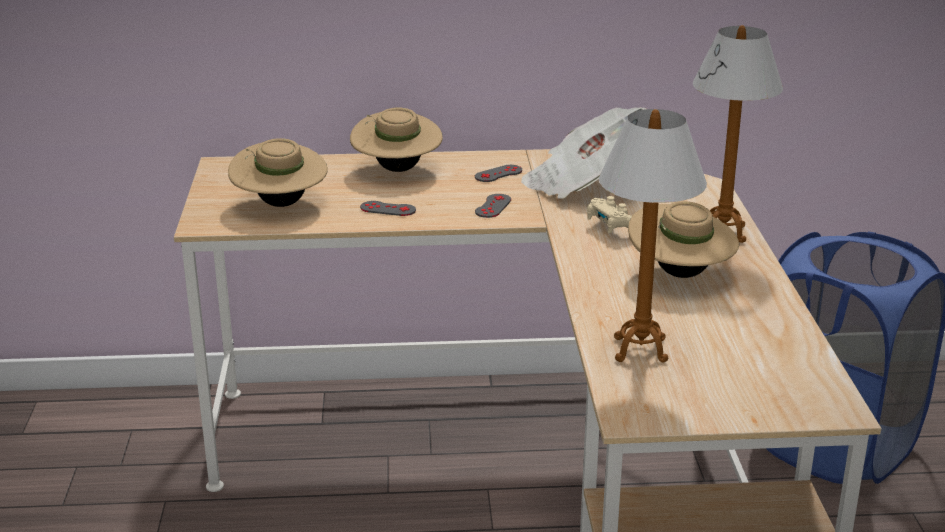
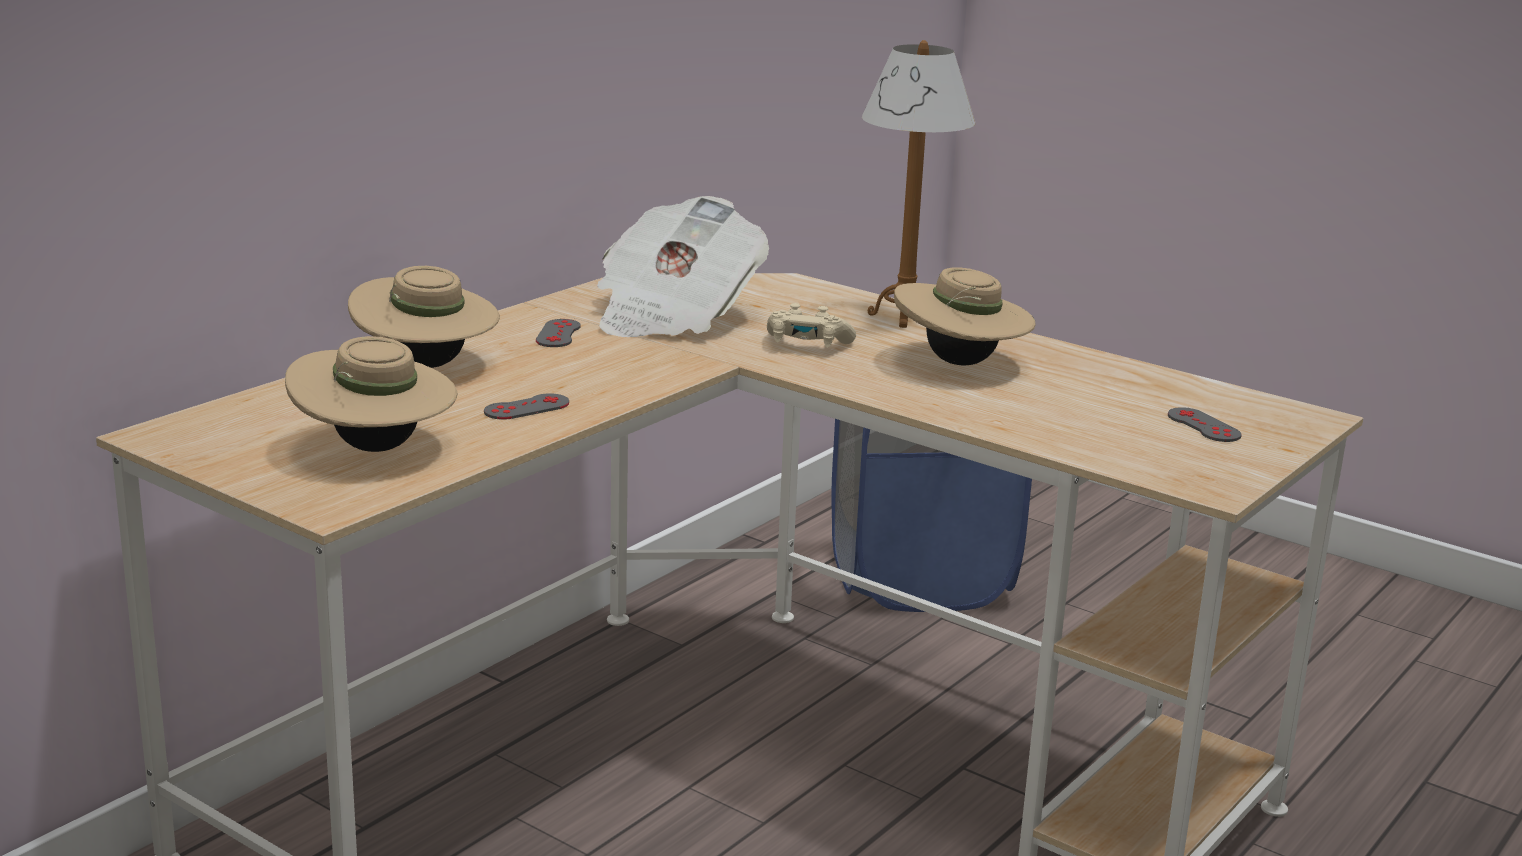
camera: 50 degrees left, 5 degrees down
grey game controller [475,194,511,218] -> grey game controller moved to [1168,407,1241,442]
table lamp [599,109,707,363] -> none

